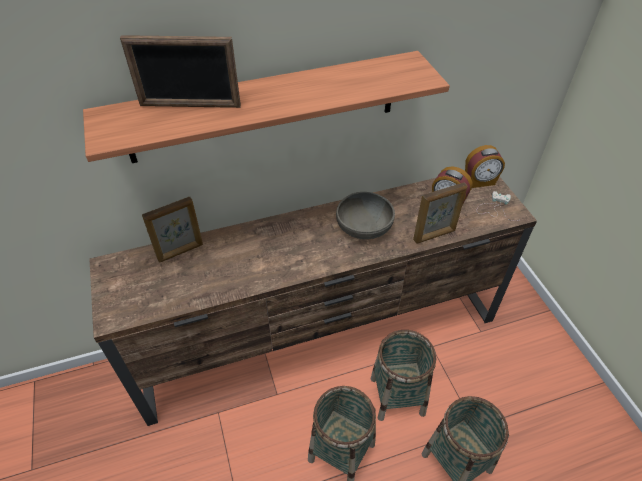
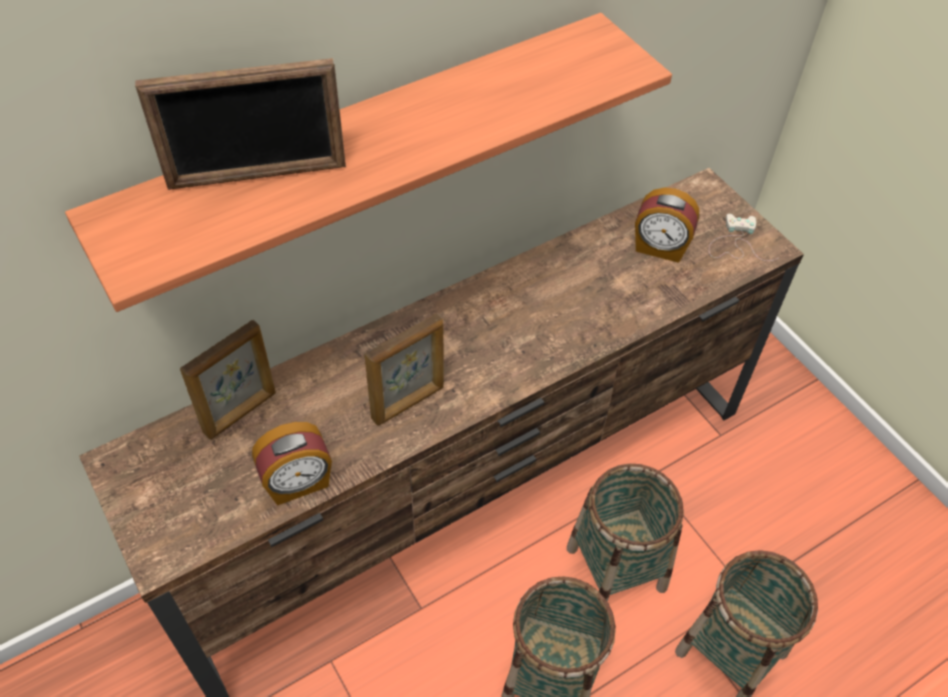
camera: 15 degrees left, 5 degrees up
grey bowl [336,192,395,239] -> none
picture frame [413,182,467,244] -> picture frame moved to [364,313,444,425]
alarm clock [465,145,505,188] -> alarm clock moved to [252,422,332,506]

